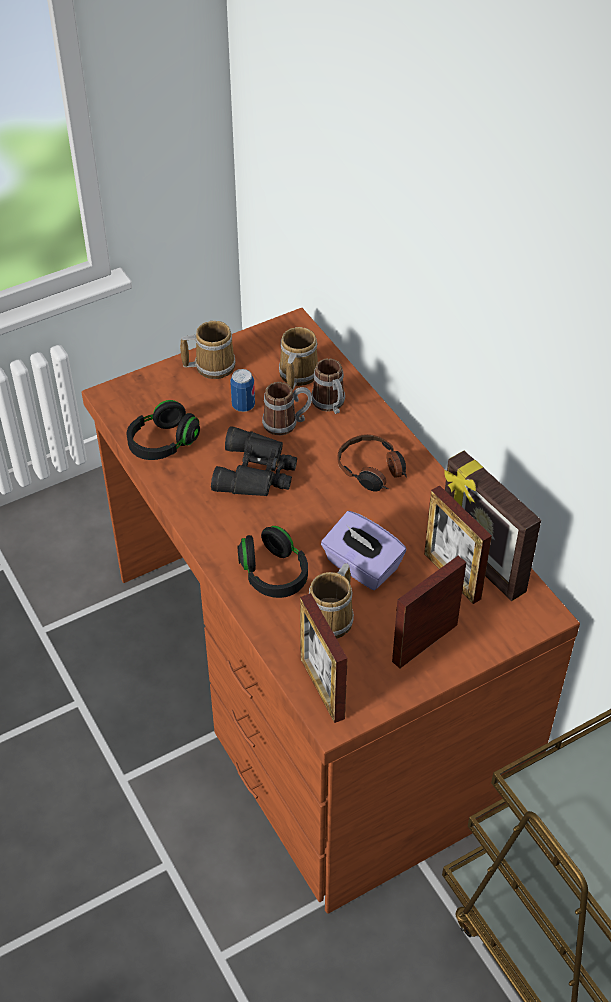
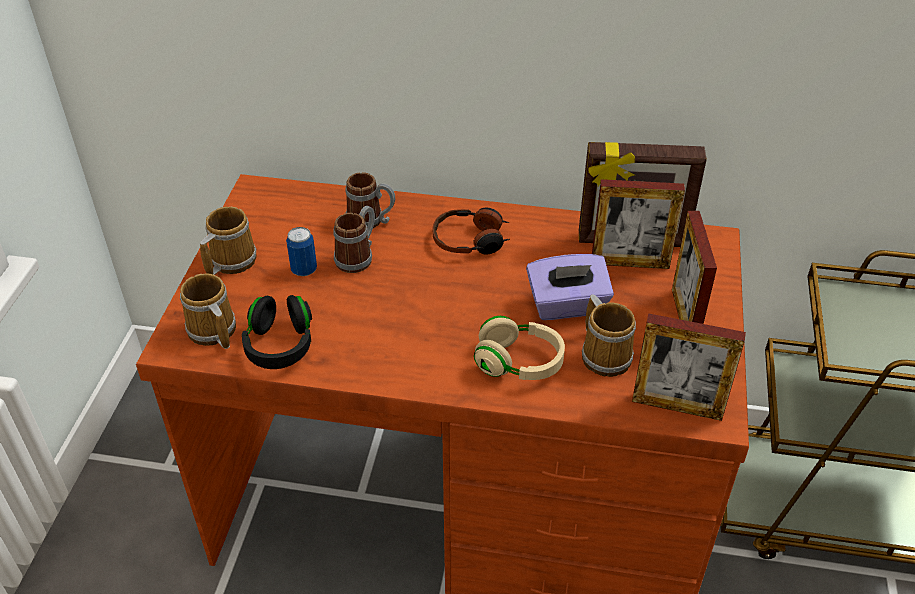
camera: 50 degrees left, 5 degrees down
black binoculars [211,426,297,496] -> none
black headphones [237,526,308,598] -> beige headphones [474,316,565,380]
mug [279,327,318,390] -> mug moved to [180,273,236,349]

